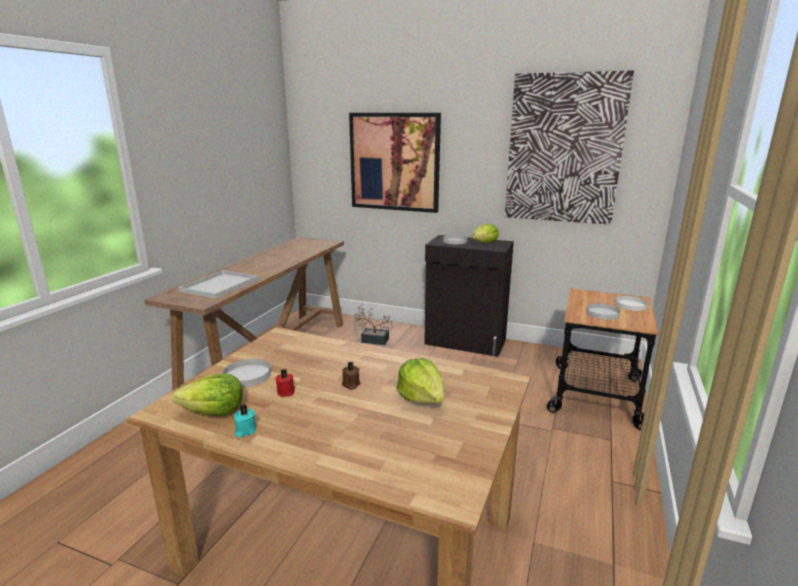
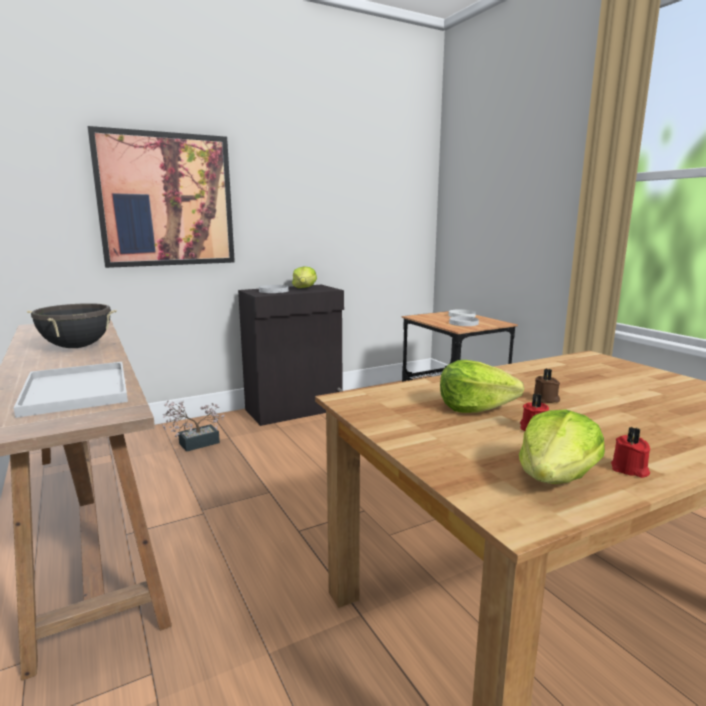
camera: 50 degrees left, 5 degrees down
white plate [223,359,271,387] -> none
turquoise candle [234,404,256,437] -> red candle [611,427,650,478]
lettuce [397,358,445,404] -> lettuce moved to [440,360,524,413]
picture [505,71,634,225] -> none
none -> black cooking pot [27,303,117,348]

